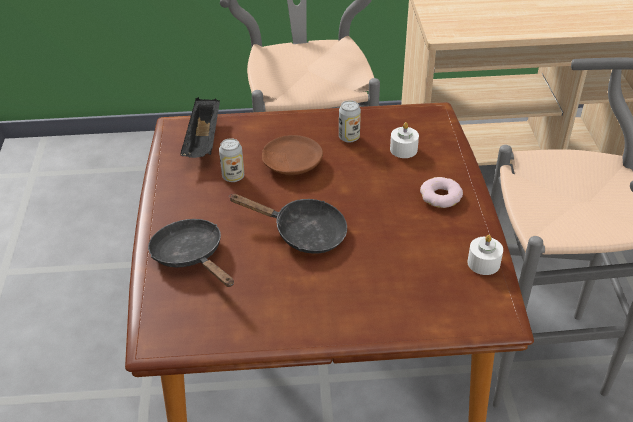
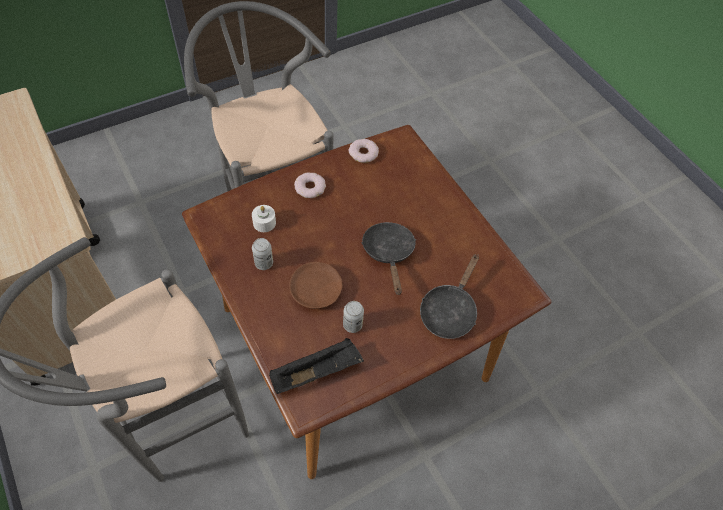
camera: 120 degrees left, 15 degrees up
white candle [467,235,503,275] -> donut [349,139,379,163]

